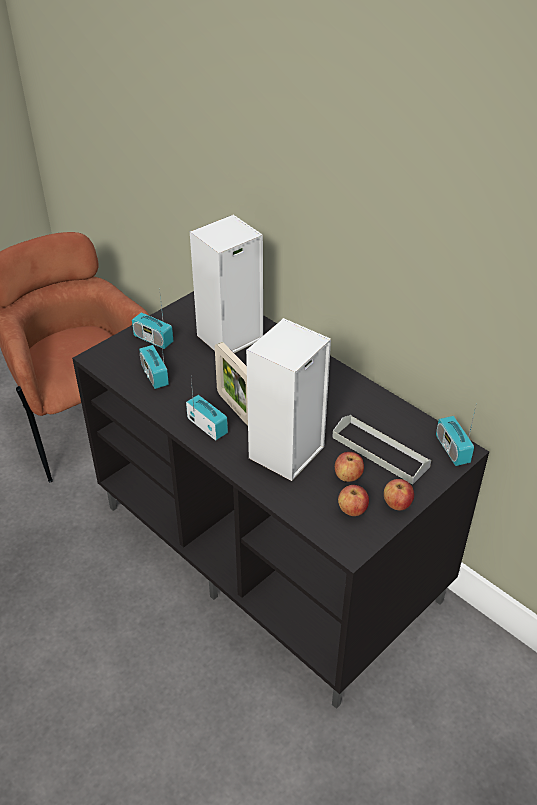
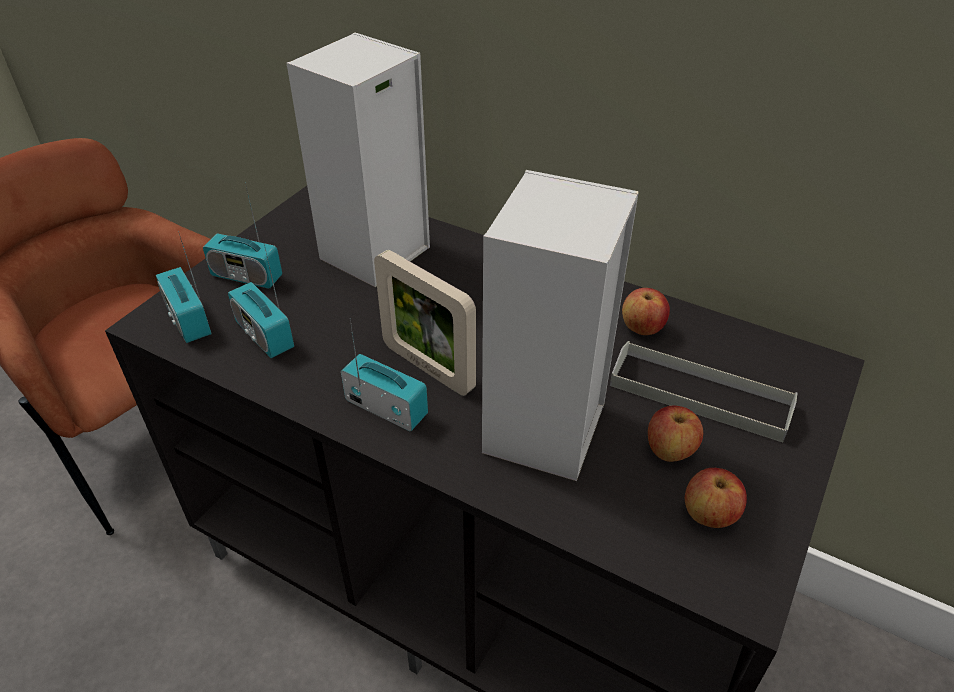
camera: 15 degrees left, 0 degrees up
apple [384,479,414,510] -> apple moved to [622,288,670,335]
radio [436,407,476,466] -> radio moved to [156,231,211,343]

